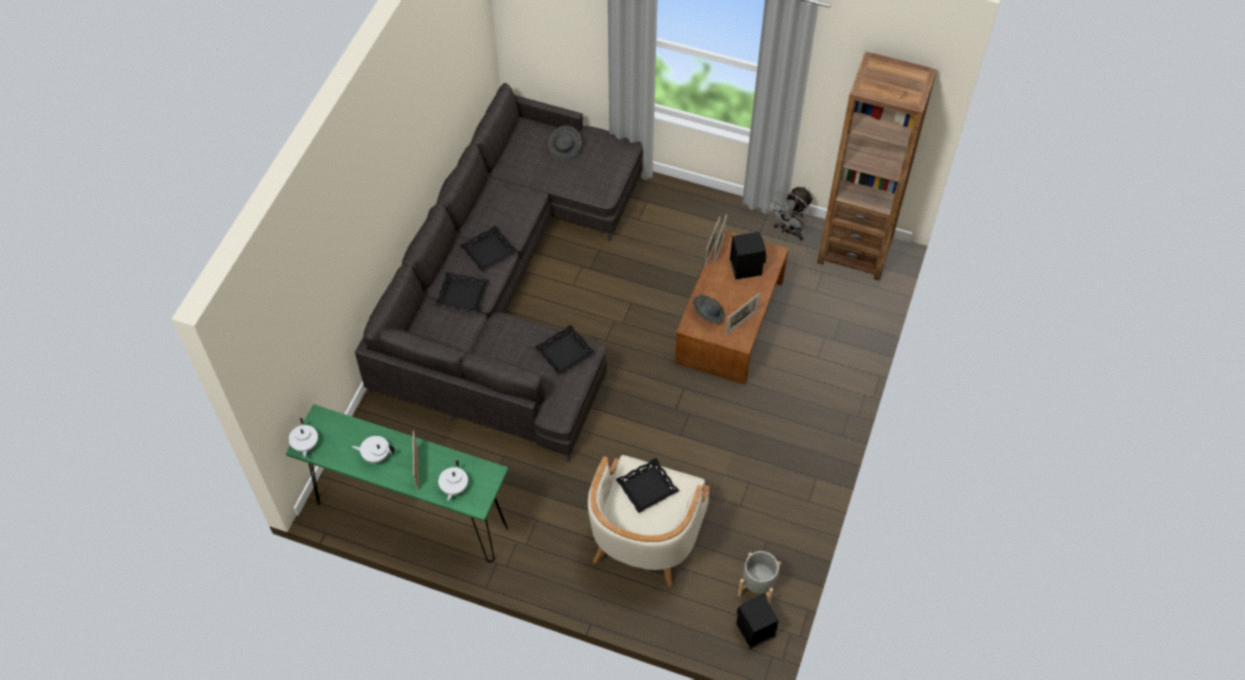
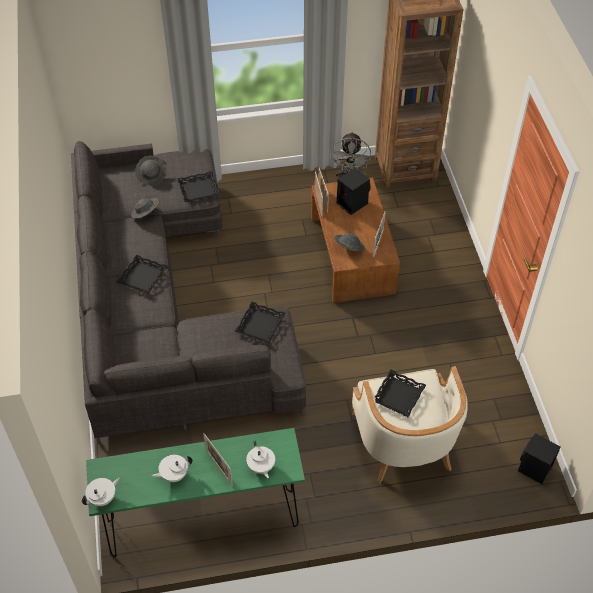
camera: 30 degrees left, 5 degrees down
white teapot [289,418,318,457] -> white teapot turned 90 degrees counterclockwise [82,477,120,506]
black tray [435,272,489,312] -> black tray moved to [177,171,220,202]
grey planter [738,551,781,605] -> none
none -> grey hat [131,198,159,219]

